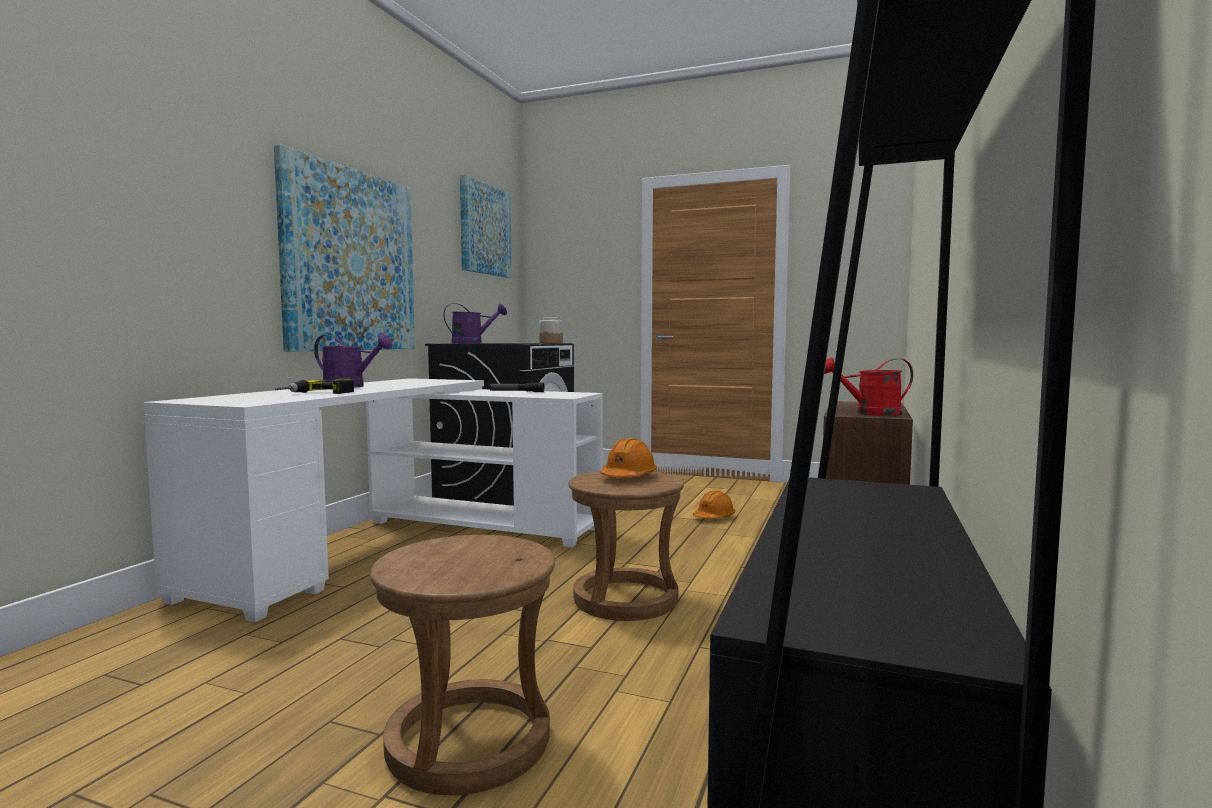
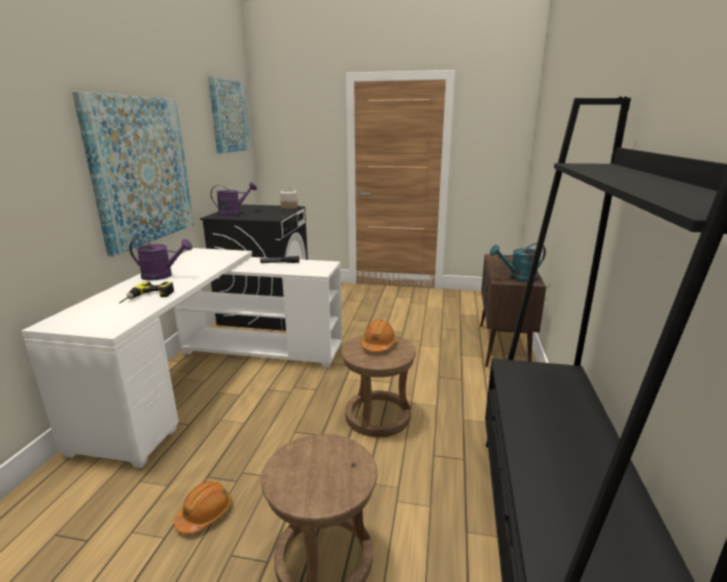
camera: 10 degrees left, 15 degrees up
orange hard hat [693,491,735,519] -> orange hard hat moved to [174,481,232,534]
red watering can [824,358,913,416] -> turquoise watering can [490,243,546,282]

